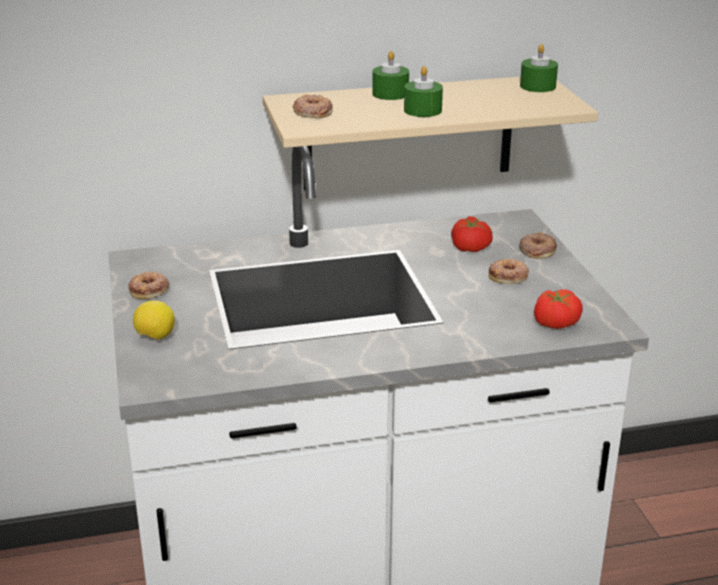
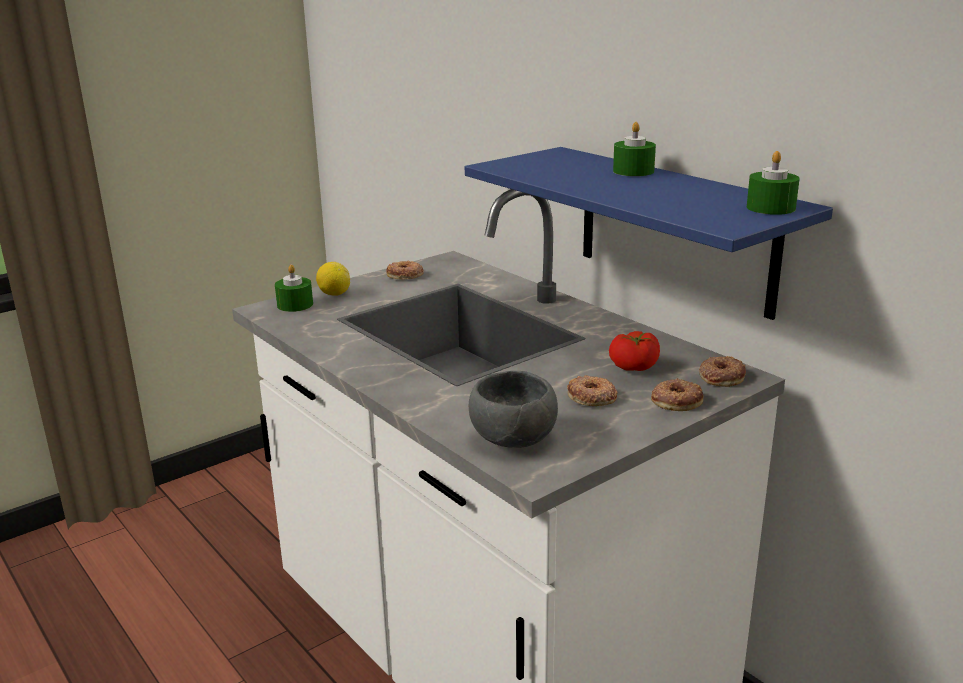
camera: 65 degrees right, 5 degrees down
beige shelf [263,77,598,190] -> blue shelf [465,147,833,320]
donut [293,94,333,118] -> donut moved to [699,356,746,387]
green candle [404,66,443,117] -> green candle moved to [275,264,313,312]
tomato [534,289,583,329] -> grey bowl [469,371,558,448]

